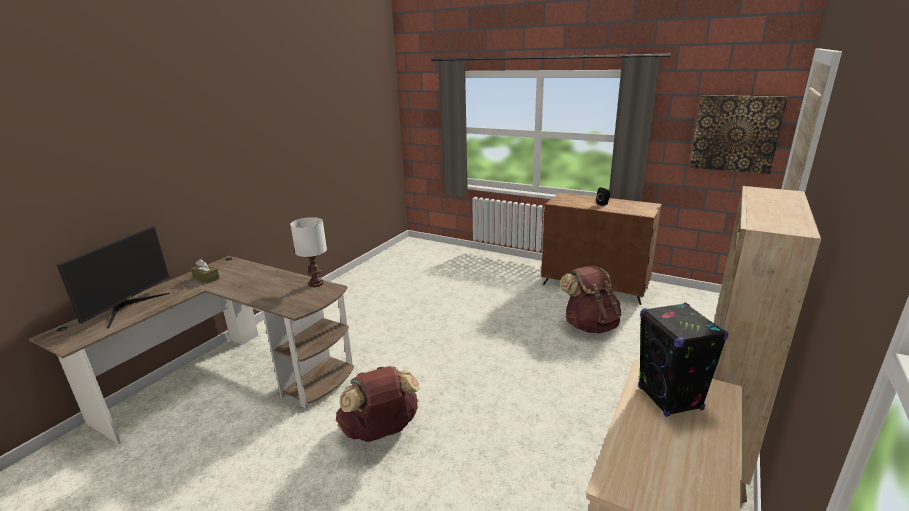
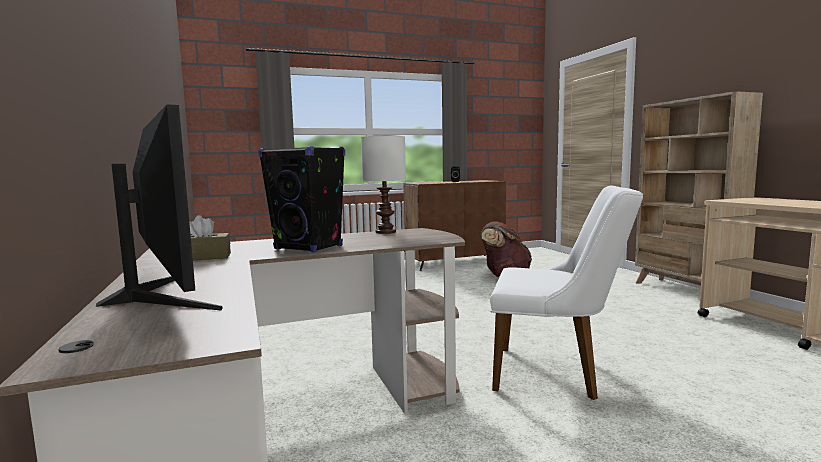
camera: 50 degrees left, 15 degrees down
brown backpack [336,366,420,442] -> white chair [490,186,643,400]
black speaker [638,303,728,417] -> black speaker moved to [258,146,345,253]
picture [689,95,788,174] -> none

